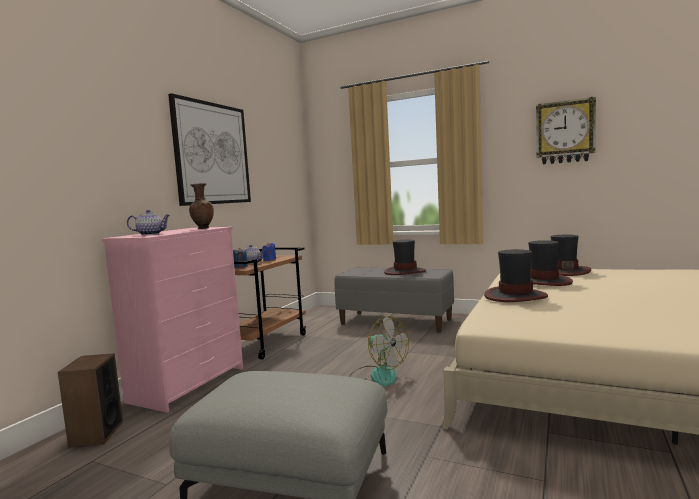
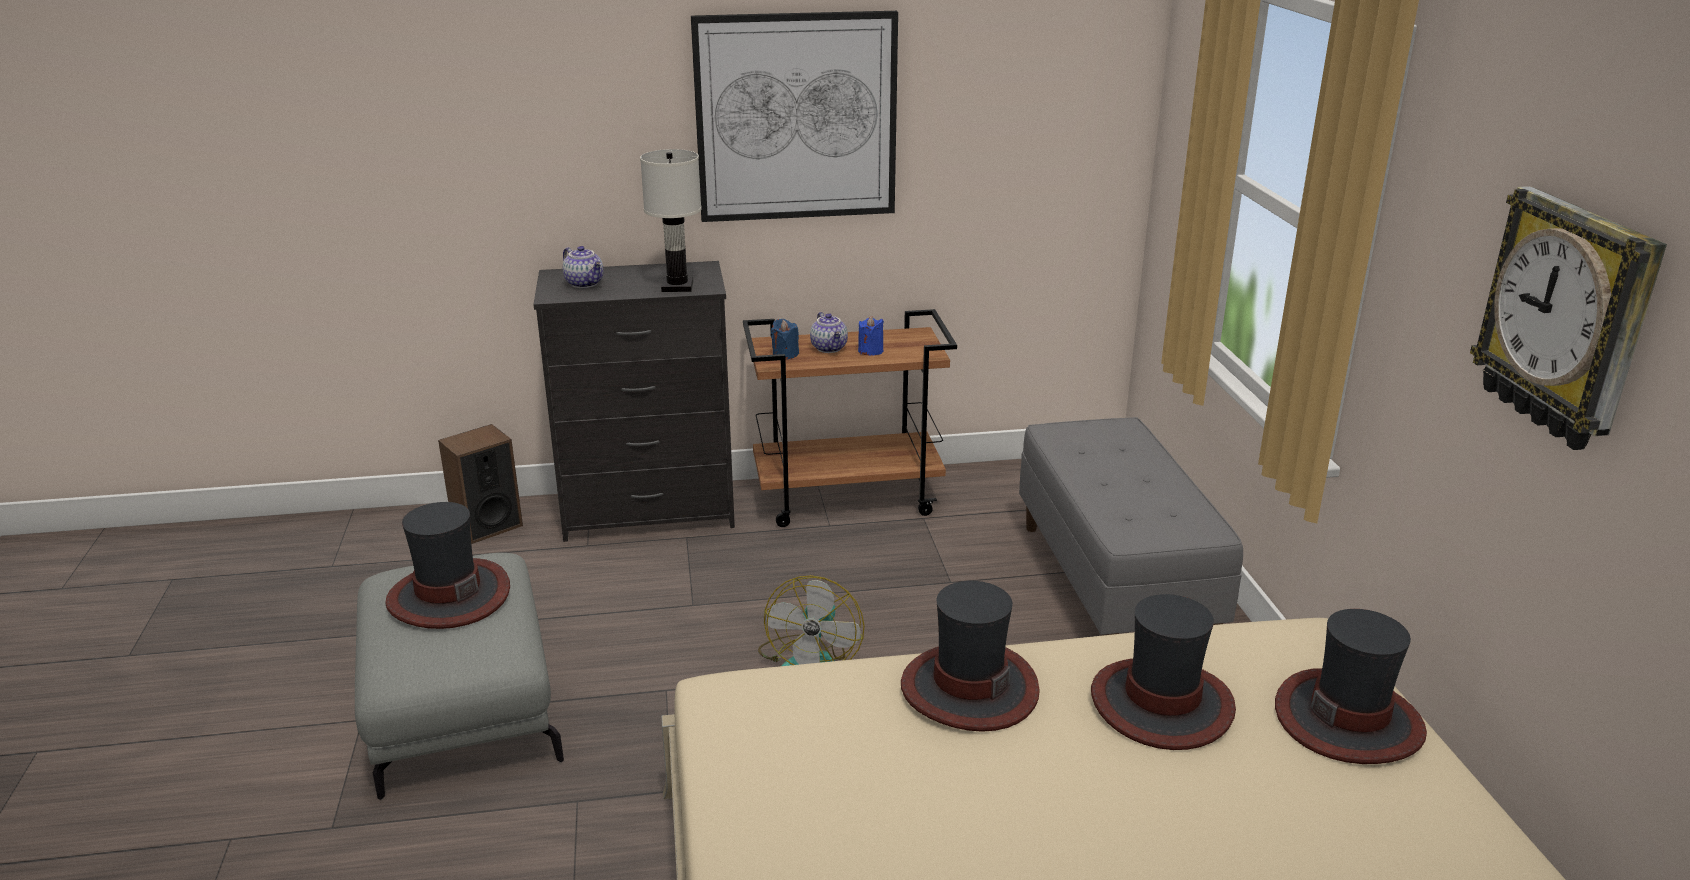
camera: 55 degrees right, 20 degrees up
pink dresser [102,227,243,413] -> black dresser [533,261,735,542]
brown vase [189,183,214,229] -> white table lamp [640,149,702,292]
hat [384,240,426,275] -> hat moved to [385,502,510,629]

